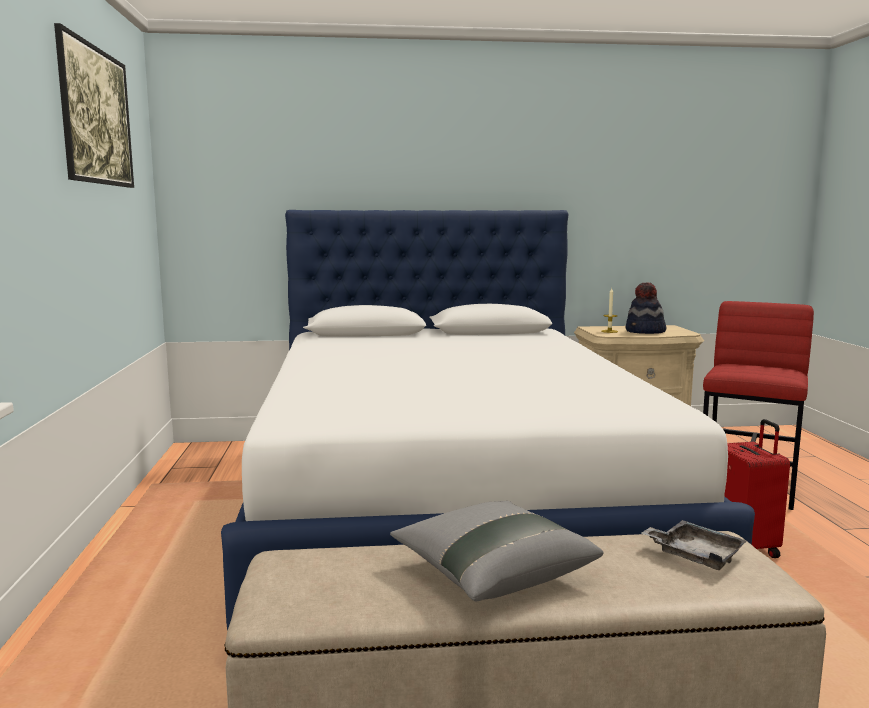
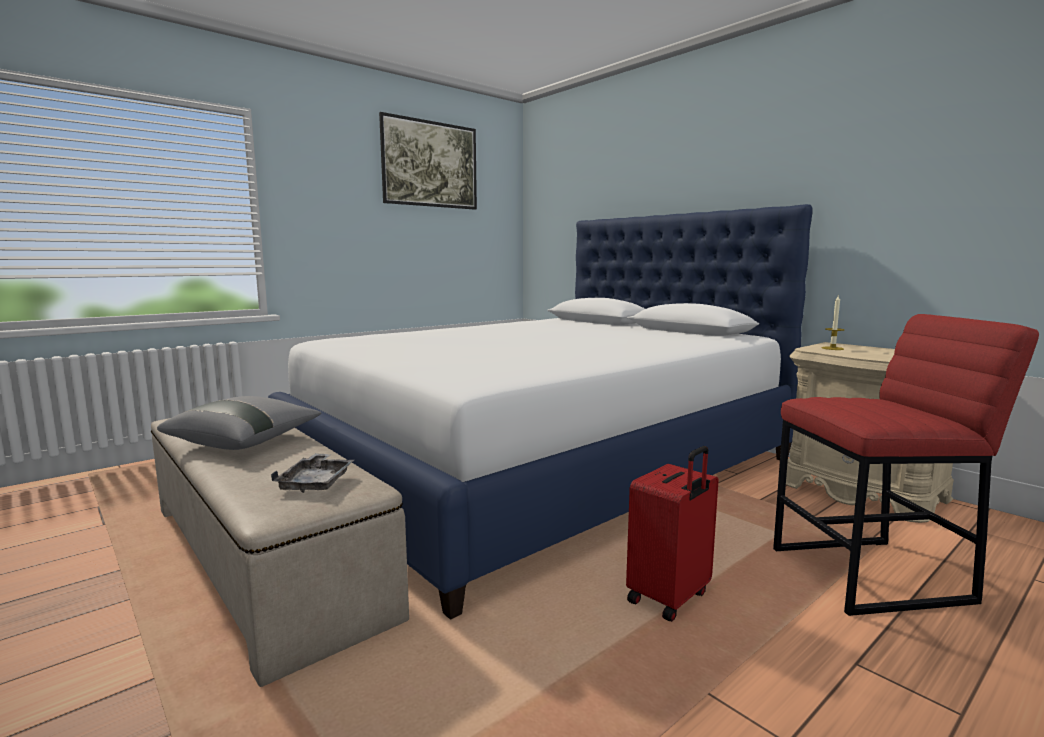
camera: 55 degrees right, 0 degrees up
hat [626,282,666,334] -> none

